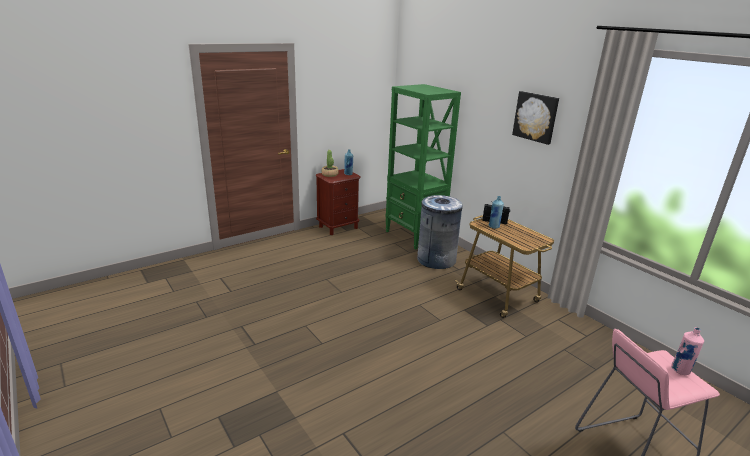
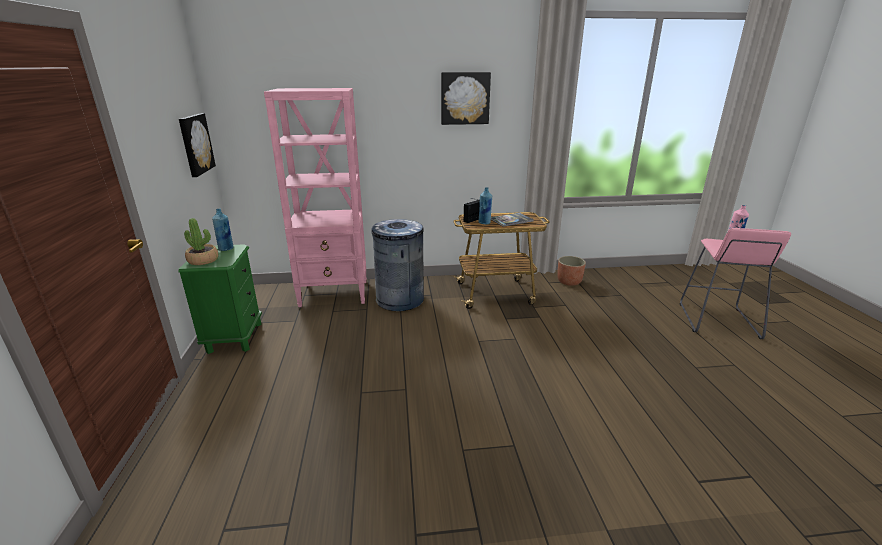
camera: 60 degrees left, 0 degrees up
brown nightstand [315,169,361,235] -> green nightstand [178,244,262,354]
green bookcase [385,84,461,250] -> pink bookcase [264,88,367,307]
none -> picture [179,113,216,177]
none -> book [491,213,534,227]
none -> planter [557,256,586,286]

